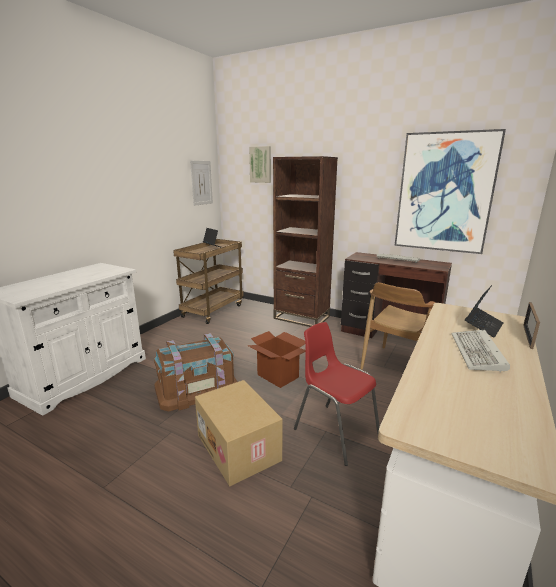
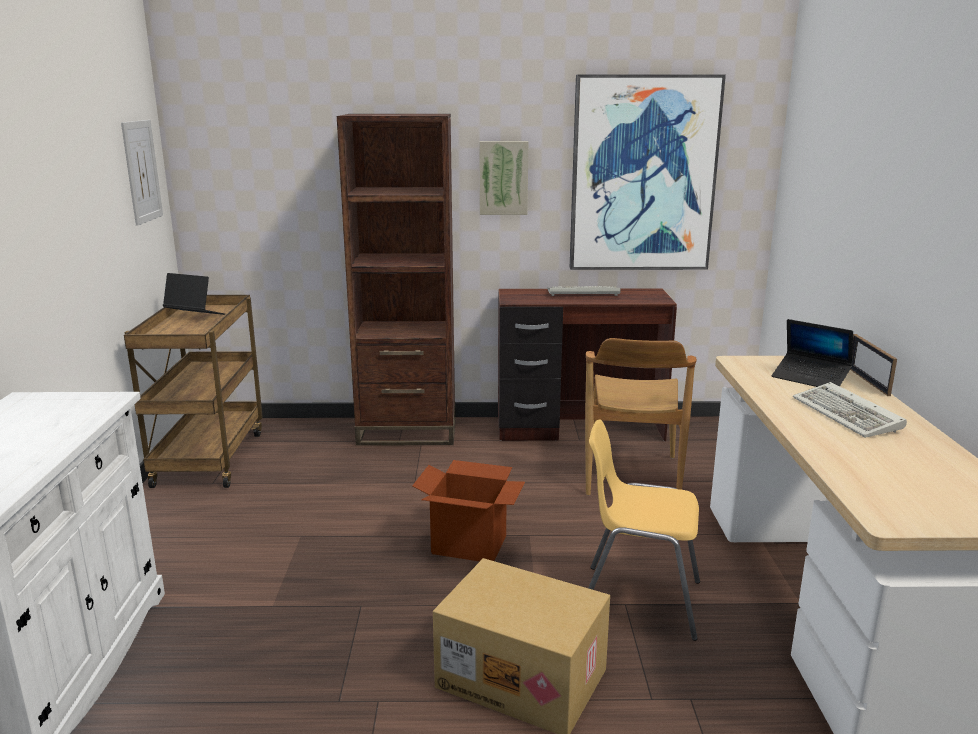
camera: 30 degrees left, 0 degrees up
brown storage box [154,333,238,411] -> none
picture [249,146,271,183] -> picture moved to [480,141,529,215]
red chair [294,322,380,466] -> yellow chair [588,419,700,641]
laptop [465,285,503,338] -> laptop turned 120 degrees clockwise [772,319,853,387]

